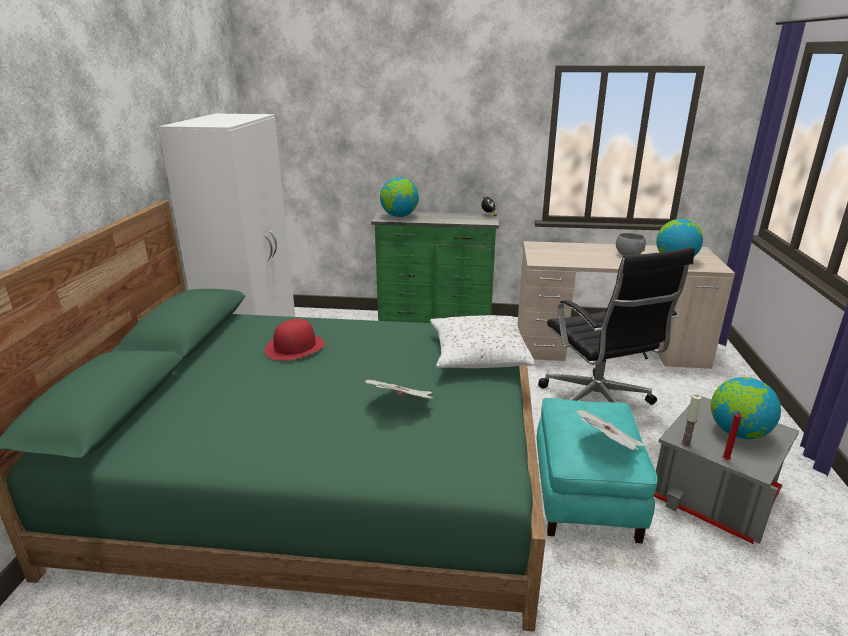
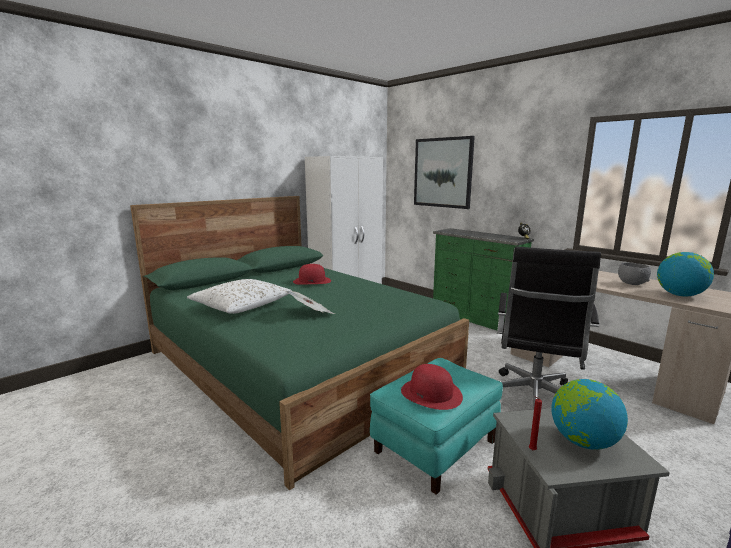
camera: 40 degrees right, 10 degrees down
globe [380,177,419,217] -> none
white pillow [430,315,534,368] -> white pillow moved to [187,279,292,314]
newspaper [577,410,644,450] -> red hat [401,364,463,410]
candle [681,394,702,447] -> none
none -> picture [414,136,475,209]

